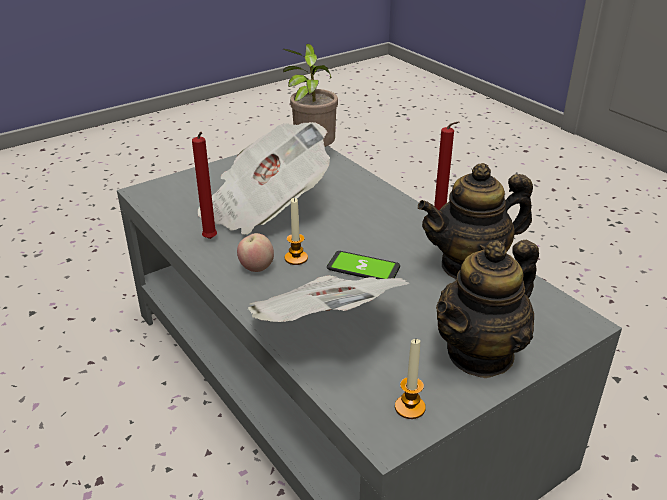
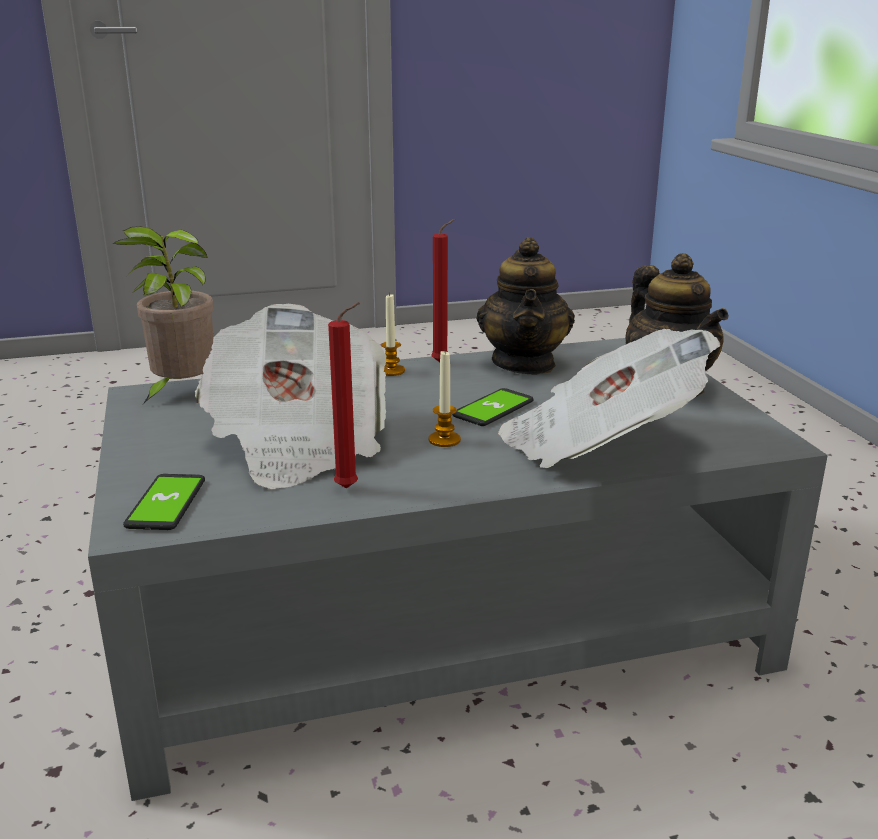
camera: 70 degrees left, 10 degrees down
apple [237,233,274,272] -> none
candle [395,339,426,419] -> candle moved to [381,293,405,376]
none -> phone [123,474,205,530]

